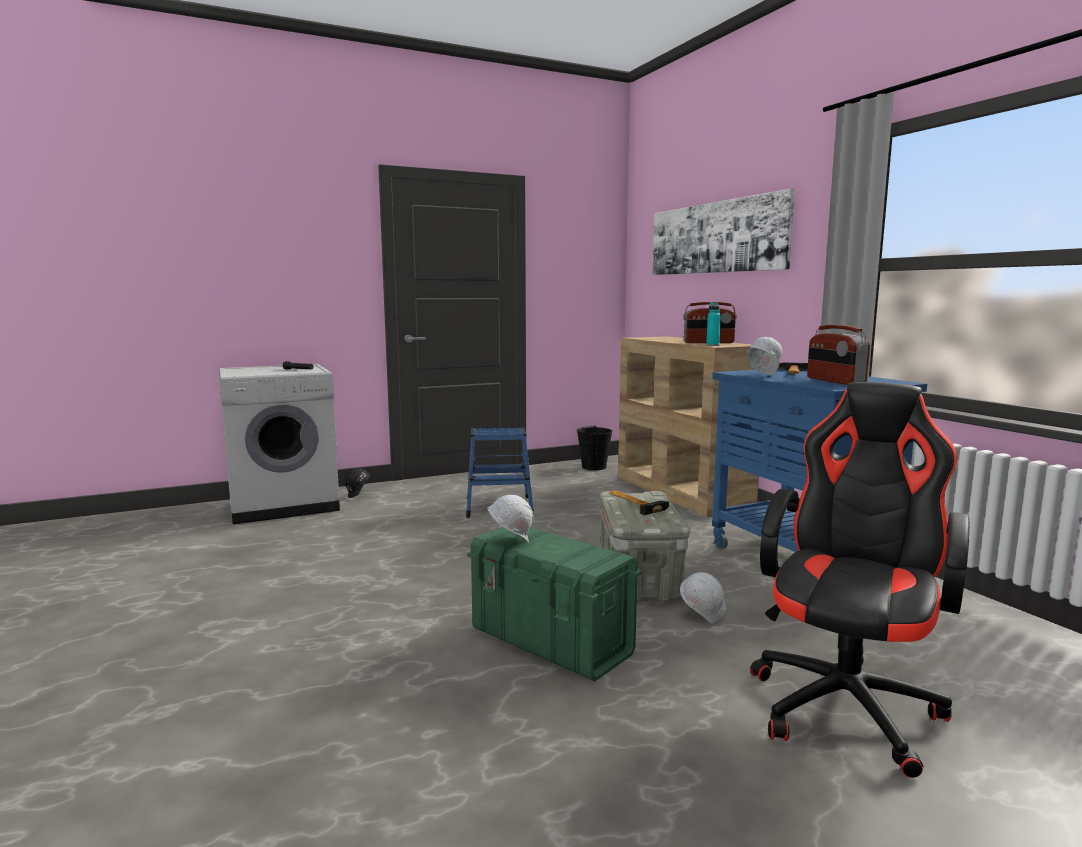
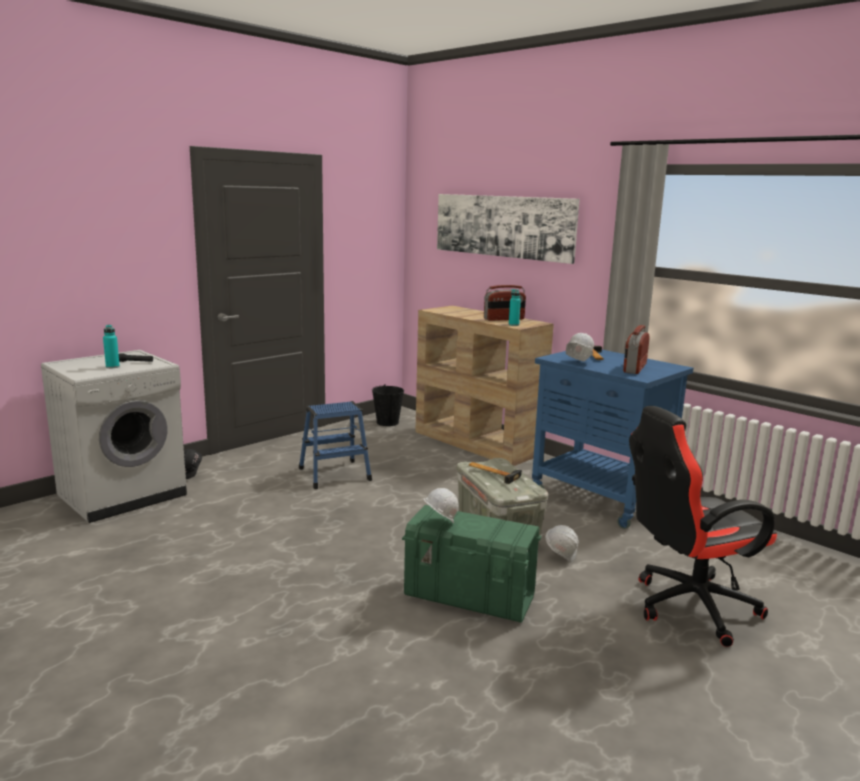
camera: 20 degrees left, 5 degrees up
black office chair [750,382,969,778] -> black office chair turned 120 degrees counterclockwise [629,406,777,647]
radio [807,325,870,385] -> radio turned 60 degrees clockwise [623,325,650,374]
none -> turquoise bottle [103,325,120,368]

